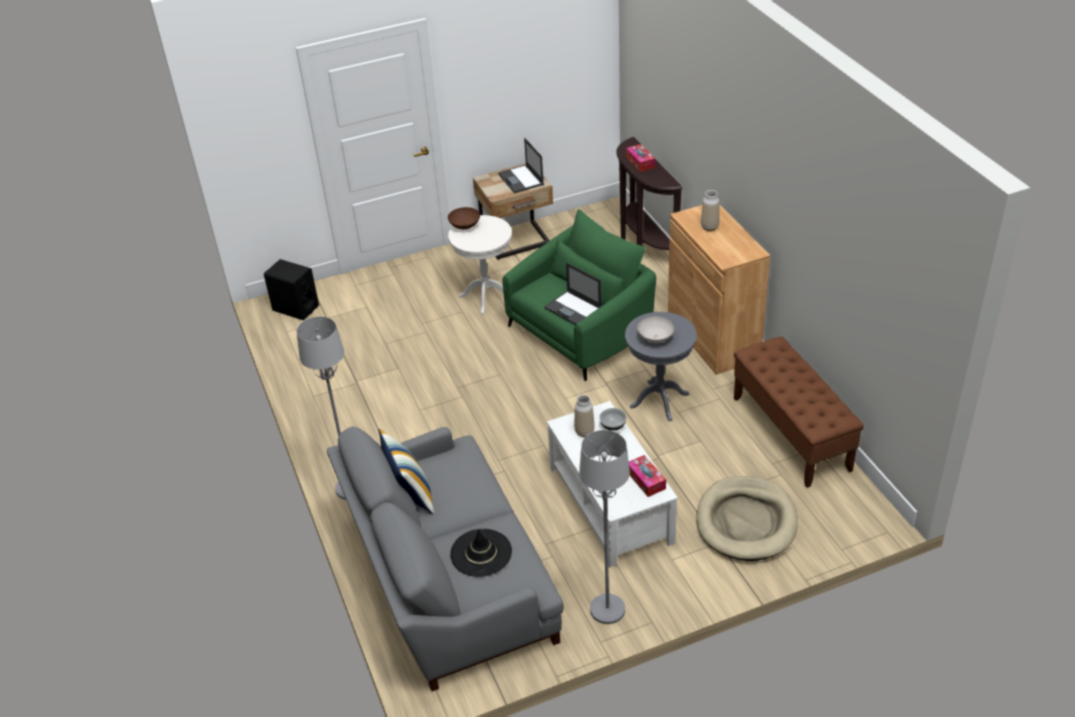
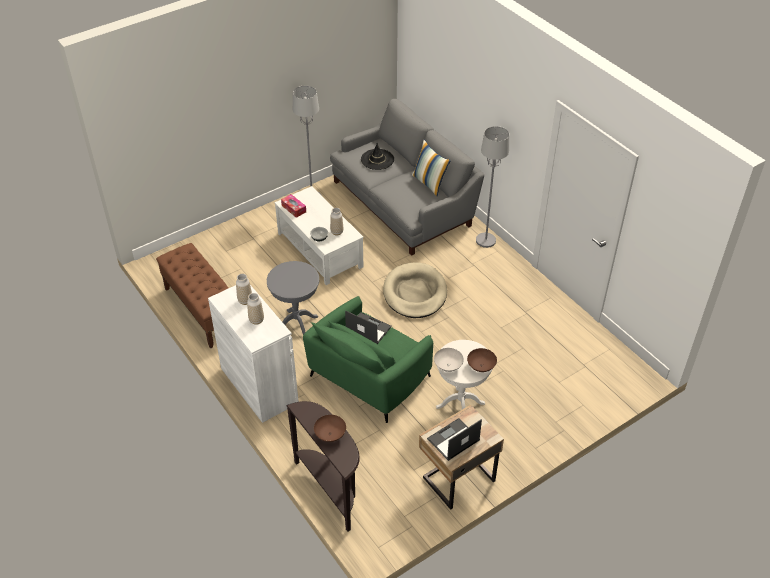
camera: 165 degrees right, 5 degrees up
black speaker [264,259,319,320] -> none
laptop [498,138,544,193] -> laptop turned 90 degrees counterclockwise [427,418,482,461]
tissue box [626,144,655,172] -> brown bowl [314,415,346,442]
white bowl [637,316,675,343] -> white bowl moved to [434,348,464,372]
brown cabinet [668,204,770,375] -> white cabinet [208,285,299,423]
beige dog bed [696,476,798,561] -> beige dog bed moved to [383,262,447,318]
none -> vase [236,274,252,305]

